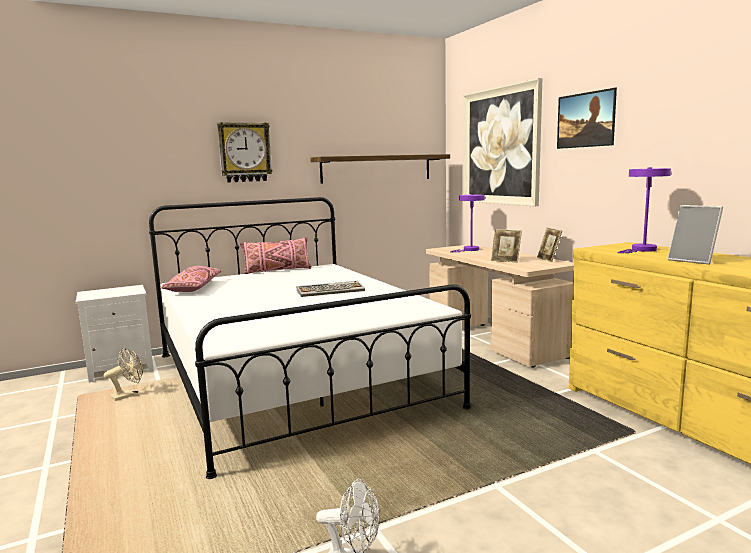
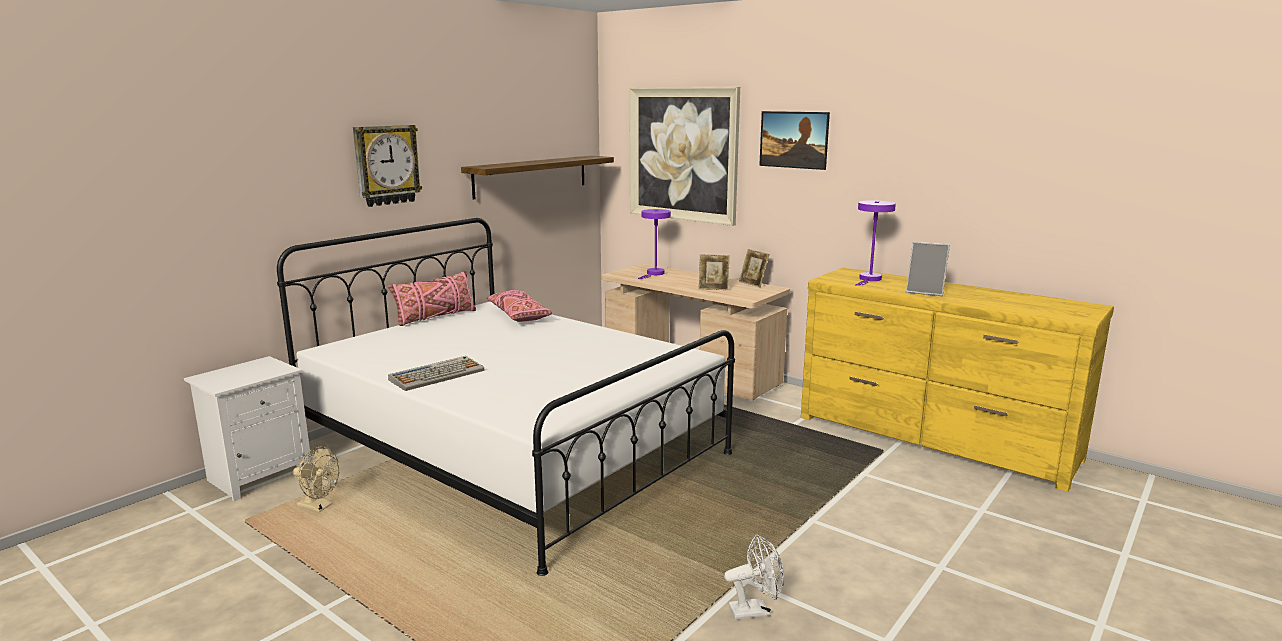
camera: 25 degrees left, 5 degrees up
beige fan [104,348,143,401] -> beige fan turned 90 degrees clockwise [293,446,339,512]
pink pillow [161,266,221,292] -> pink pillow moved to [487,290,552,322]
keyboard [297,281,365,297] -> keyboard moved to [388,356,484,391]

